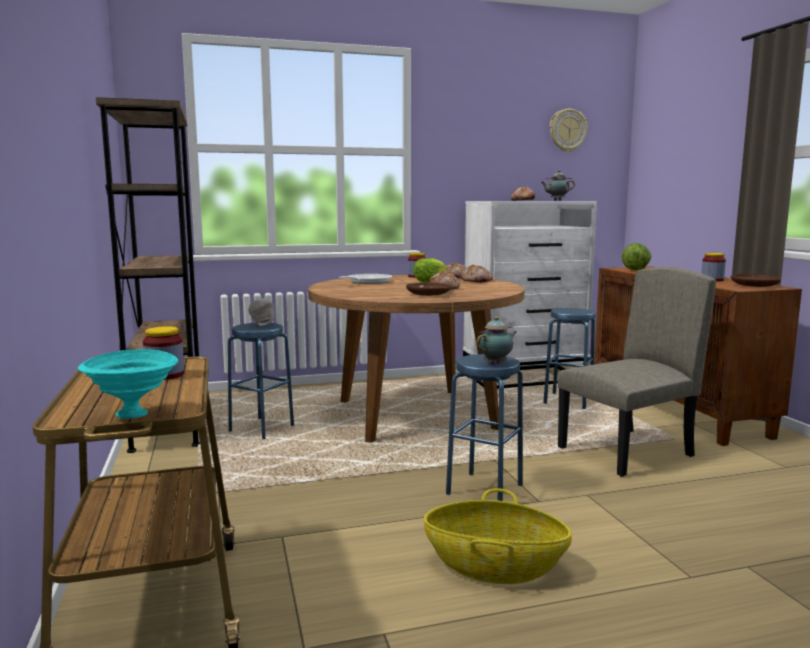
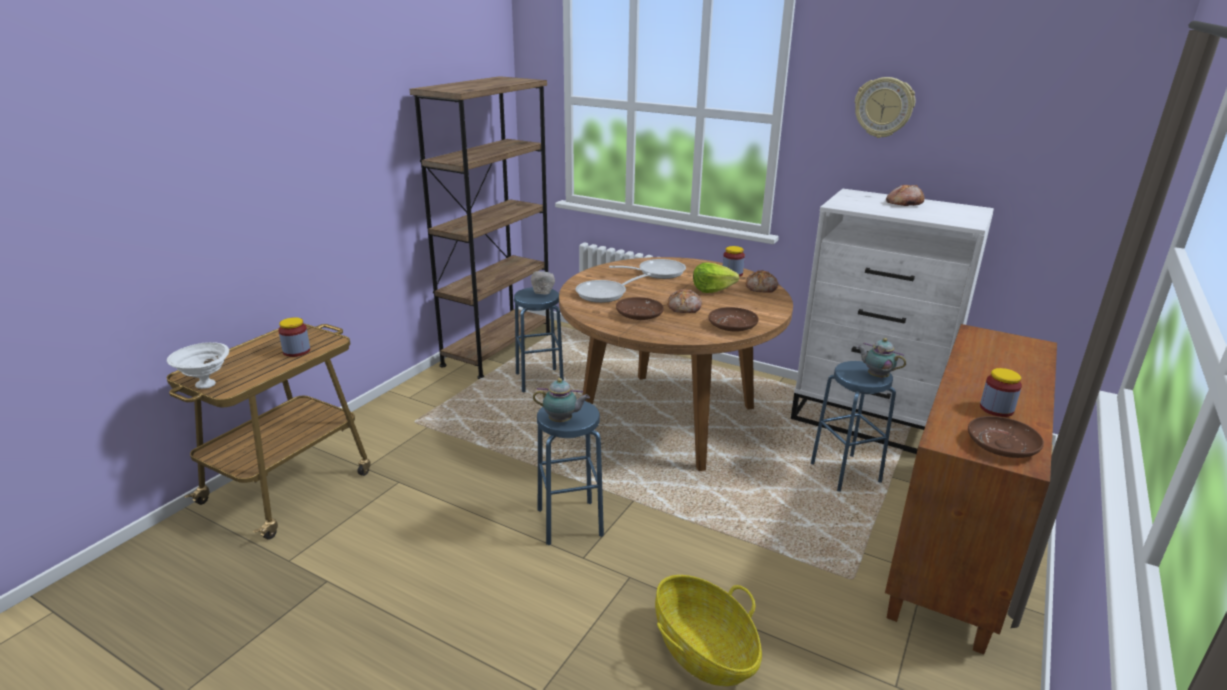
camera: 45 degrees right, 15 degrees up
turquoise bowl [78,349,178,419] -> white bowl [167,342,229,389]
basket [424,488,572,584] -> basket moved to [655,575,762,686]
bread [461,265,493,283] -> none
teapot [540,170,575,201] -> teapot moved to [857,338,906,378]
wall clock [550,109,588,152] -> wall clock moved to [855,77,915,138]
beige chair [557,267,716,477] -> none
lettuce [622,243,651,270] -> none
none -> frying pan [575,273,651,303]
none -> brown plate [708,307,759,332]

